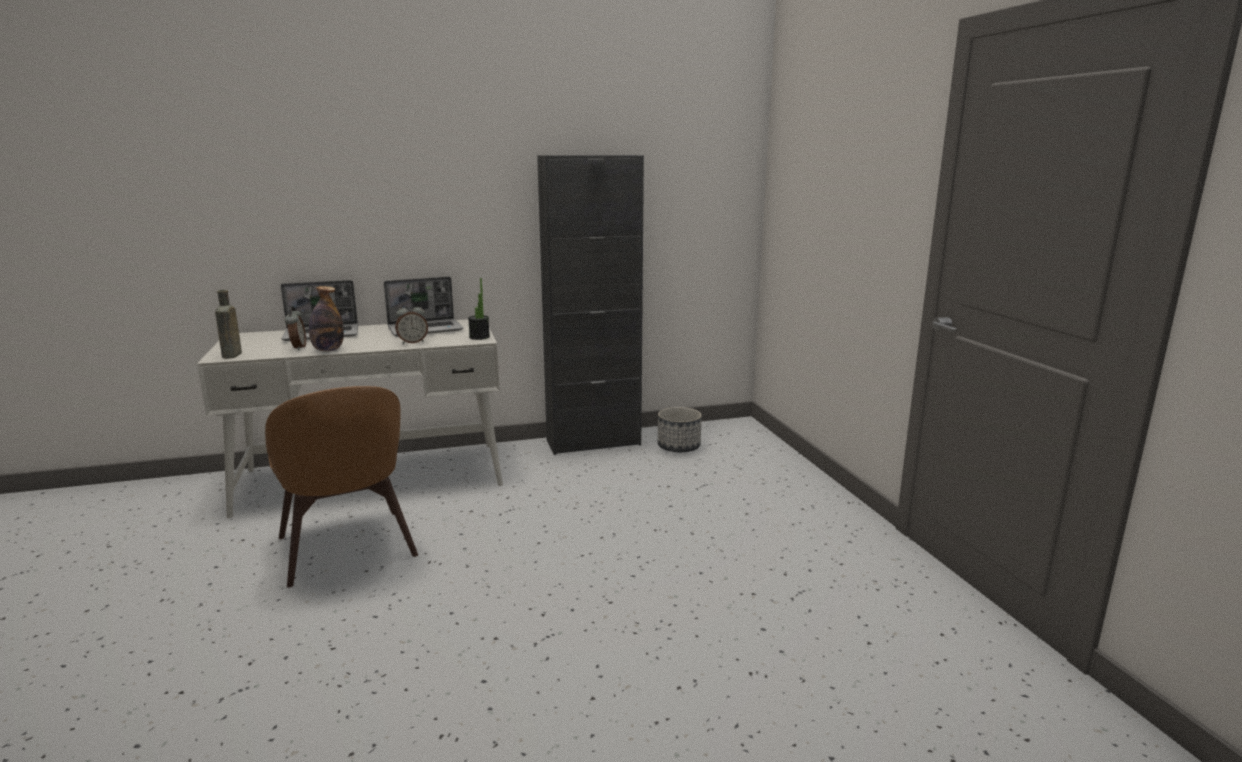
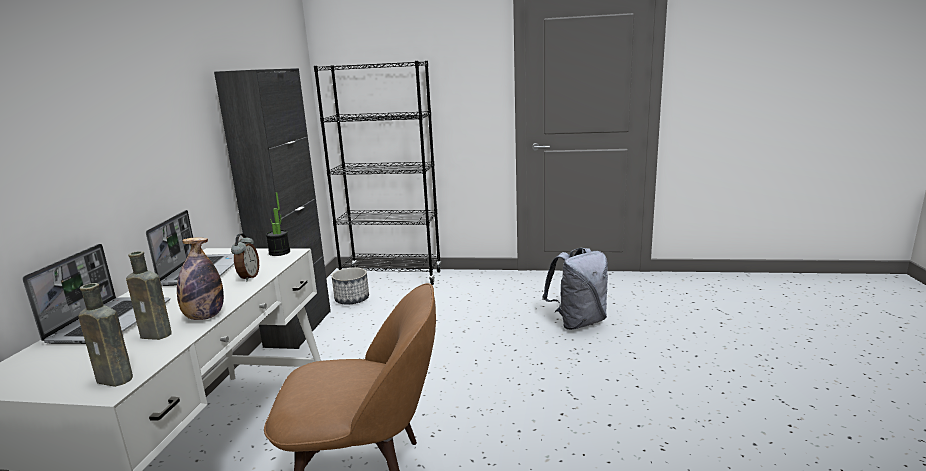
camera: 65 degrees left, 0 degrees up
alarm clock [285,306,306,350] -> brown bottle [126,251,172,340]
none -> black bookcase [314,61,442,285]
none -> grey backpack [542,248,608,330]

